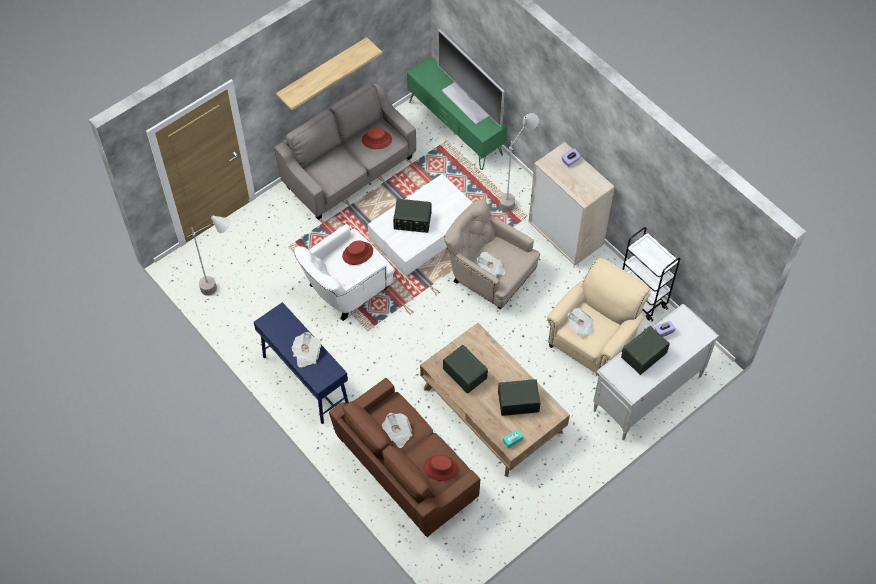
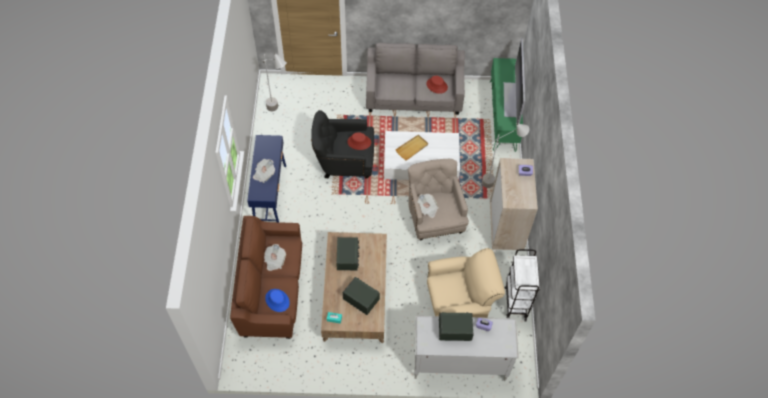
camera: 40 degrees right, 0 degrees up
shelf [276,37,382,110] -> none
white armchair [294,224,394,321] -> black armchair [311,110,374,179]
radio [393,199,432,233] -> beige tray [395,135,428,161]
red hat [423,455,459,481] -> blue hat [265,289,290,312]
newspaper [568,308,595,336] -> none

